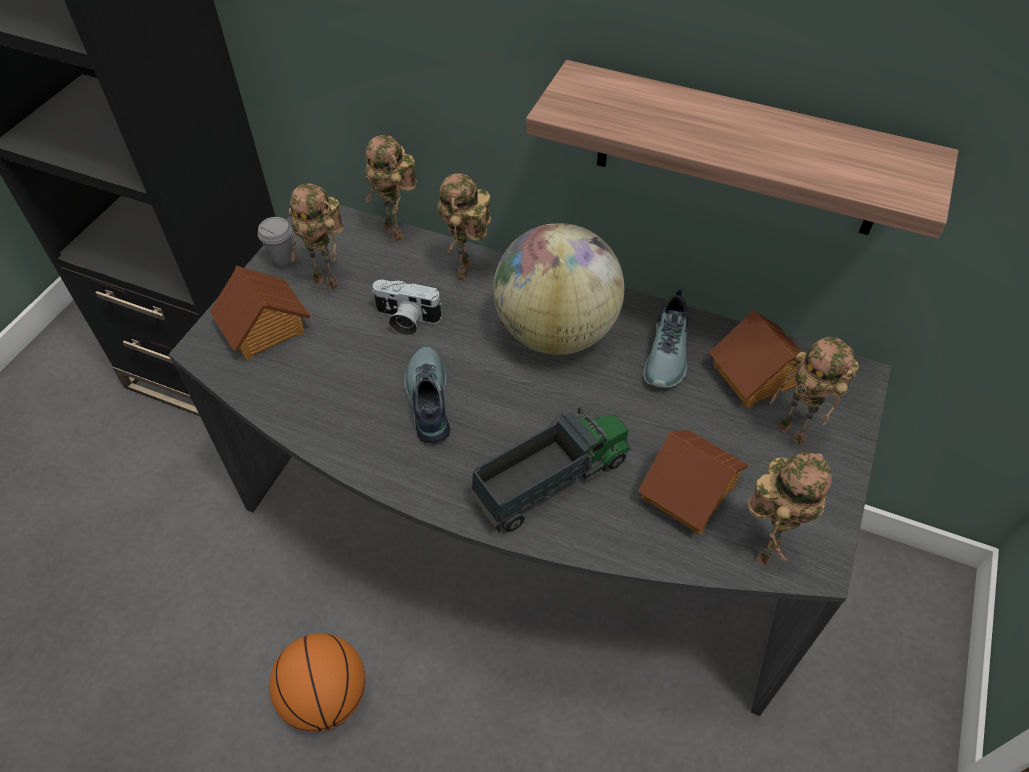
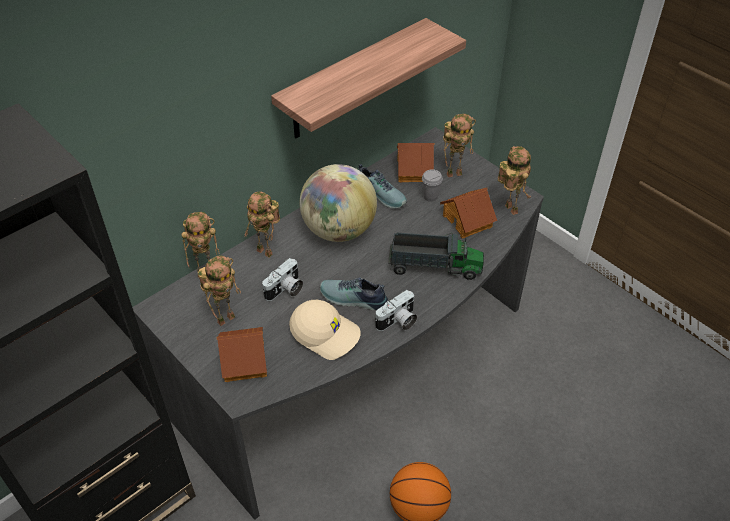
camera: 65 degrees left, 5 degrees down
grey cup [258,217,294,269] -> grey cup moved to [422,169,443,202]
toy truck [468,408,631,533] -> toy truck turned 105 degrees clockwise [388,233,484,280]
none -> beige cap [289,300,361,360]
none -> camera [375,290,417,331]

